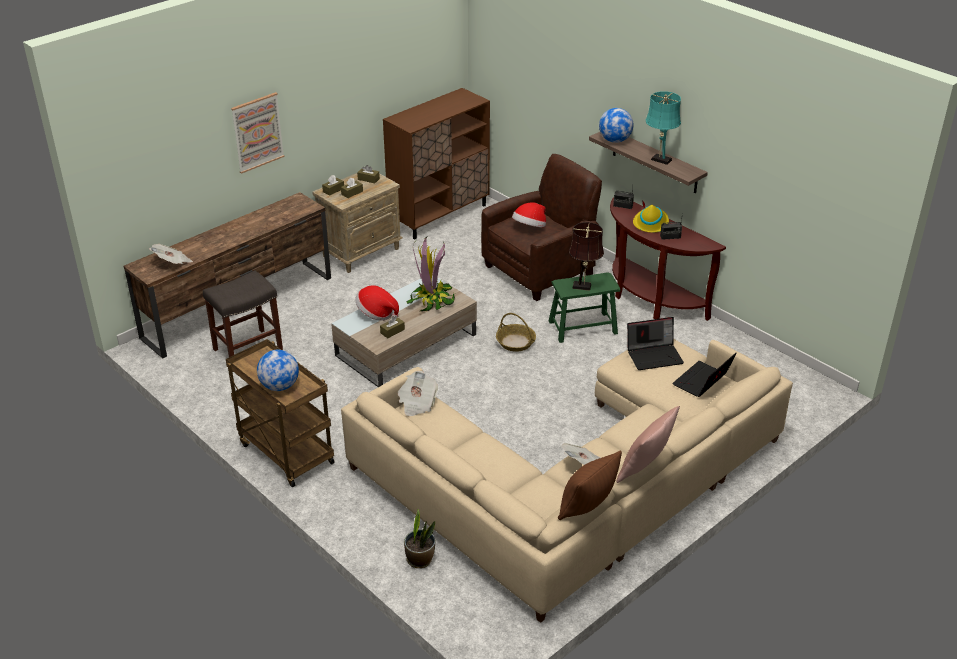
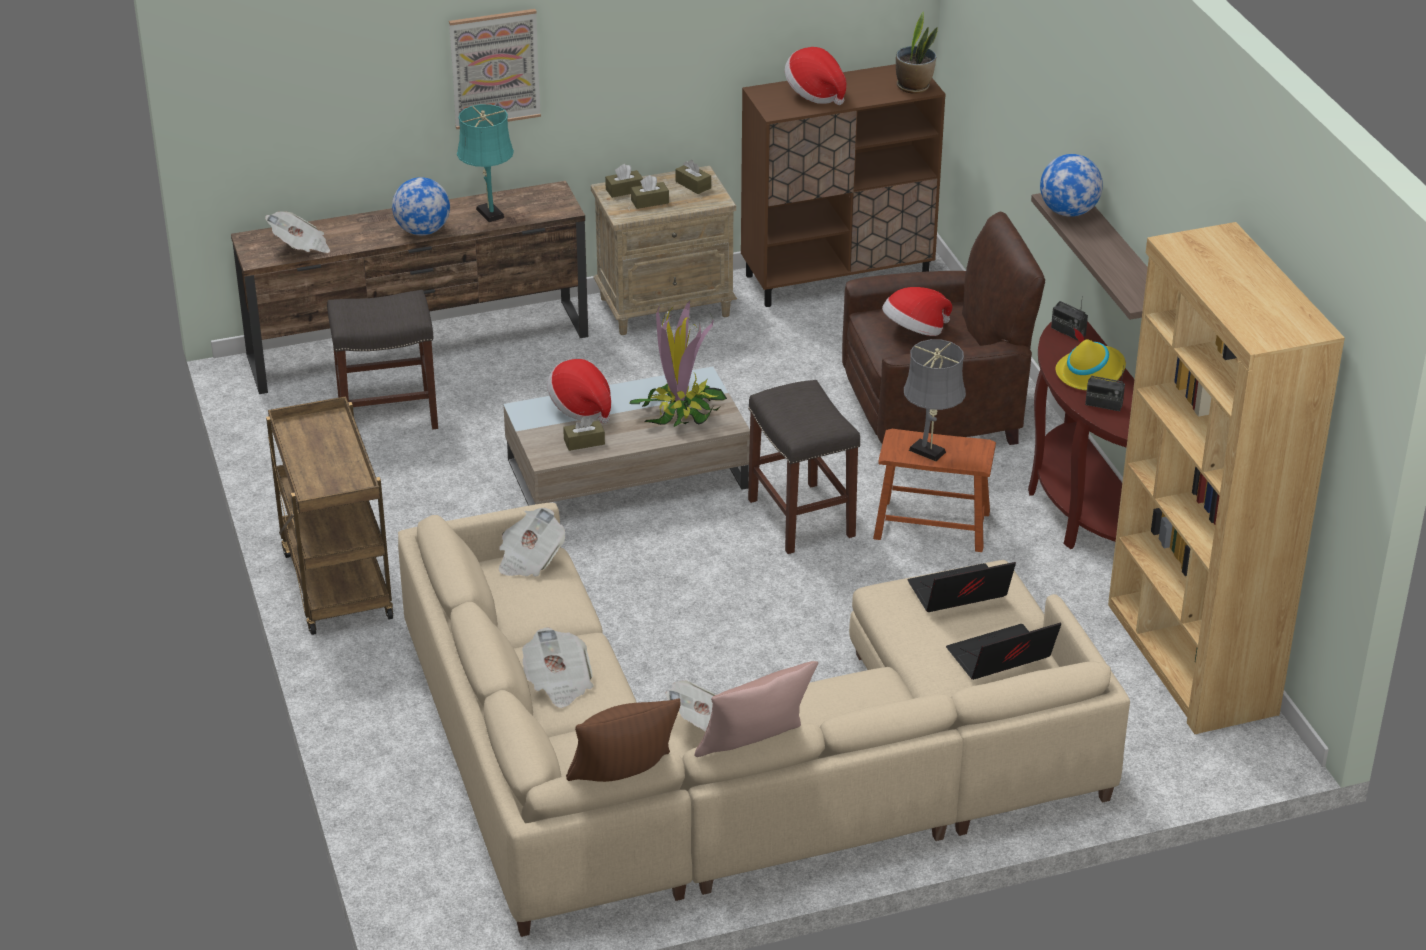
camera: 25 degrees right, 0 degrees up
globe [257,350,299,391] -> globe moved to [392,177,450,235]
potted plant [404,509,435,568] -> potted plant moved to [896,12,938,94]
basket [496,313,536,352] -> grey stool [748,380,860,554]
green stool [548,272,620,343] -> brown stool [873,429,996,552]
brown table lamp [569,222,604,291] -> grey table lamp [904,339,966,461]
laptop [627,317,684,370] -> laptop turned 150 degrees clockwise [908,562,1016,612]
turquoise table lamp [646,91,681,165] -> turquoise table lamp moved to [457,104,514,222]
none -> newspaper [522,627,593,708]
none -> hat [785,47,846,105]
none -> brown bookcase [1108,222,1345,734]

